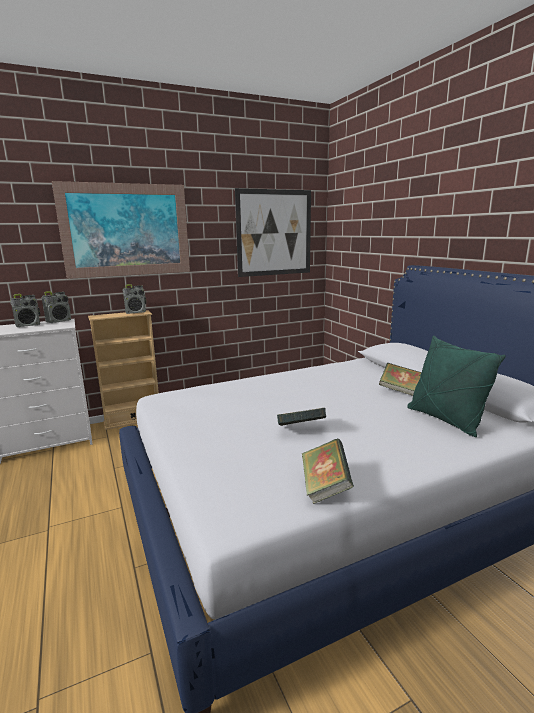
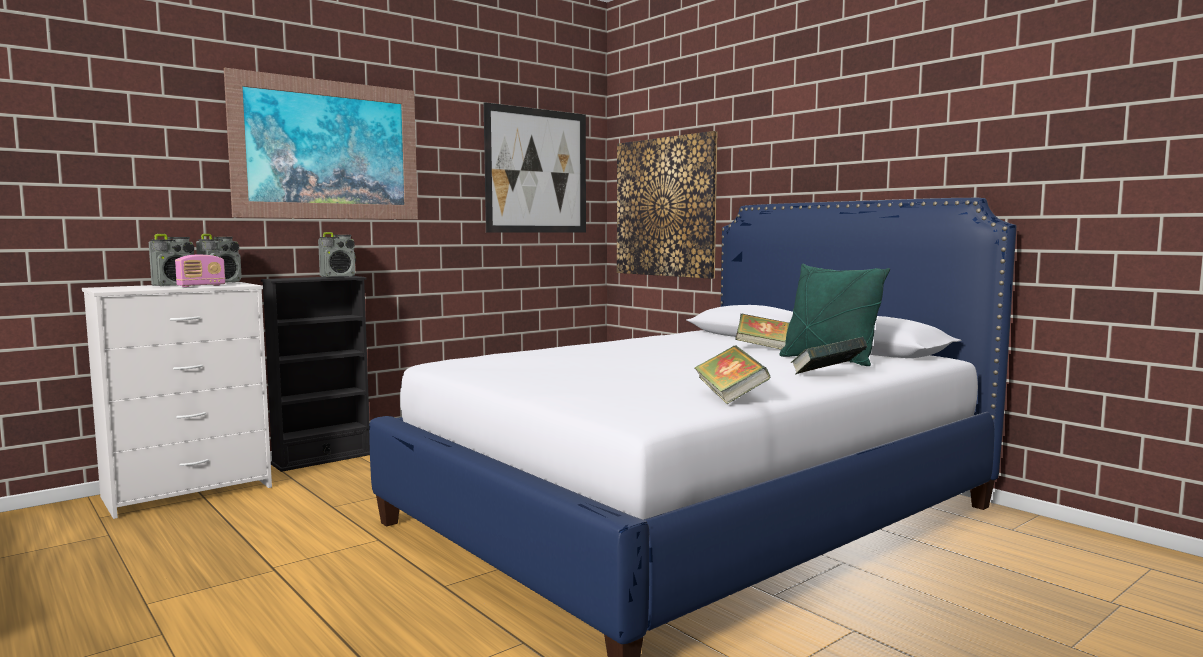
camera: 15 degrees left, 10 degrees down
beige bookcase [88,310,159,430] -> black bookcase [261,276,370,472]
book [277,408,326,426] -> book moved to [791,337,867,375]
none -> radio [175,255,225,287]
none -> picture [617,131,718,279]

